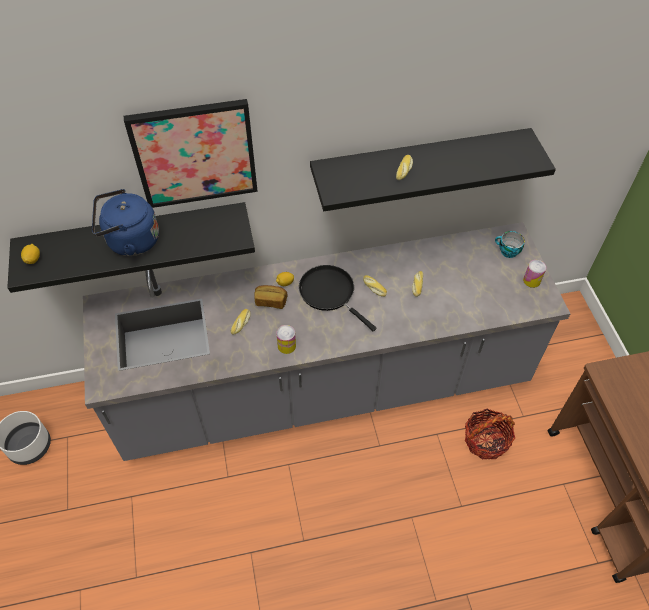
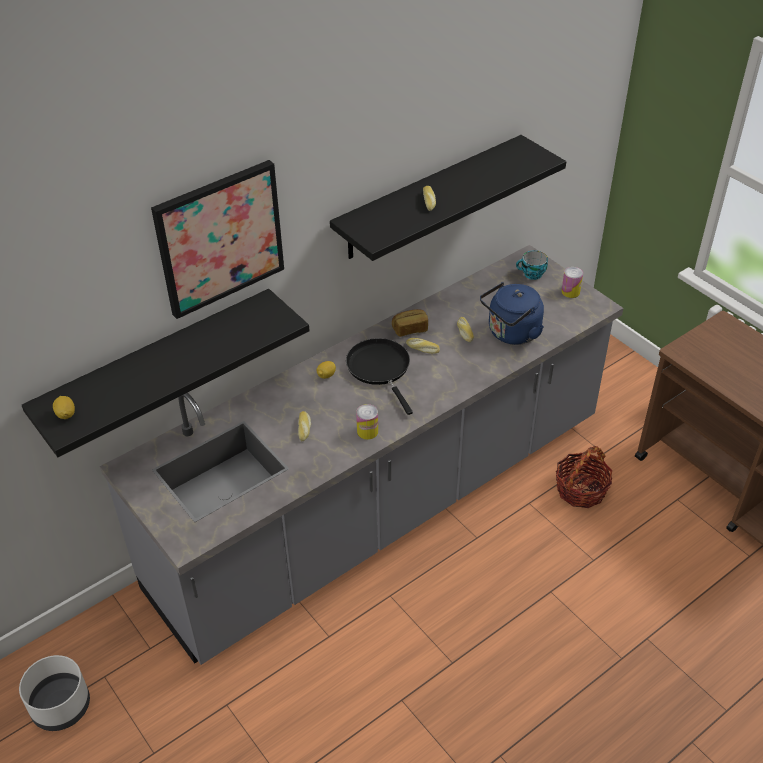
camera: 25 degrees left, 10 degrees down
blue kettle [92,189,159,256] -> blue kettle moved to [480,282,544,345]
bread [254,285,288,309] -> bread moved to [392,309,428,337]
black frying pan [299,265,376,331] -> black frying pan turned 45 degrees clockwise [346,338,413,415]

